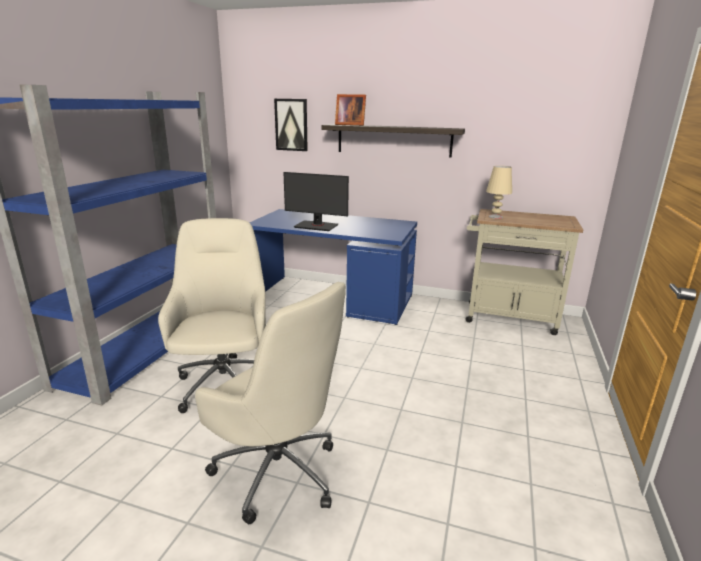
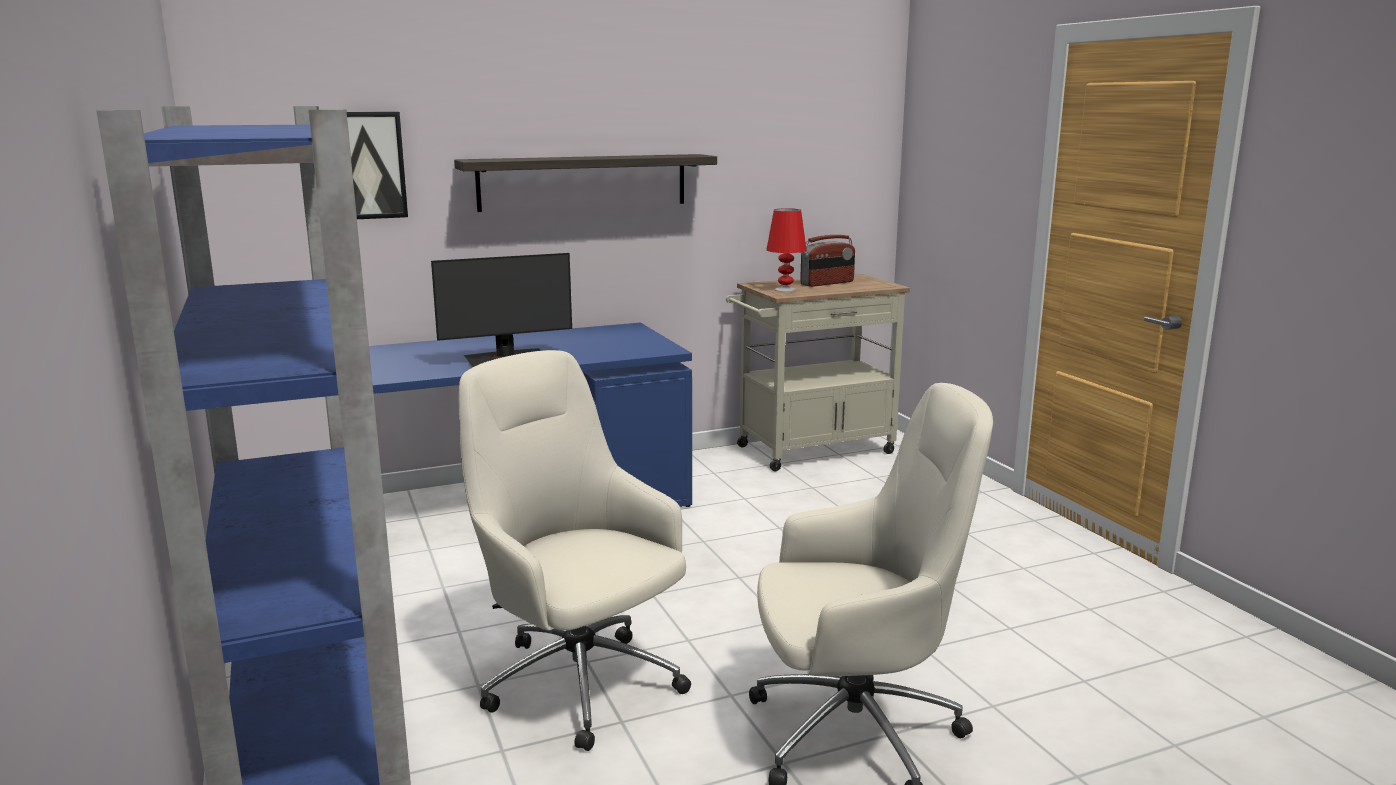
camera: 40 degrees left, 5 degrees down
picture frame [335,94,366,126] -> none
beige table lamp [486,166,512,219] -> red table lamp [766,209,807,292]
none -> radio [800,235,855,287]

